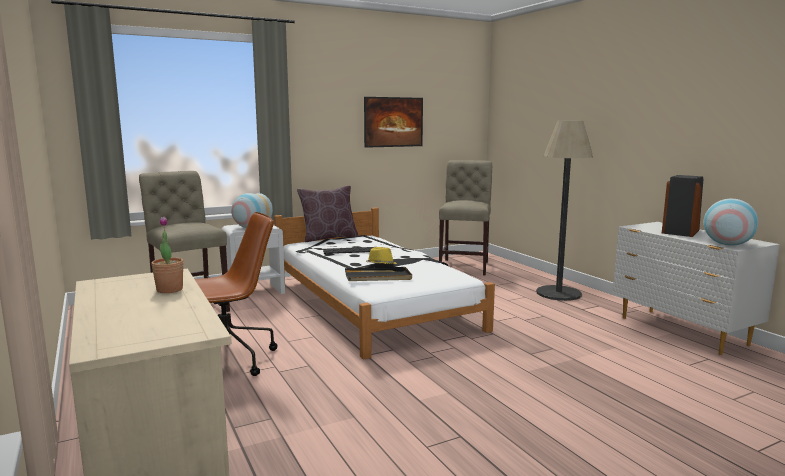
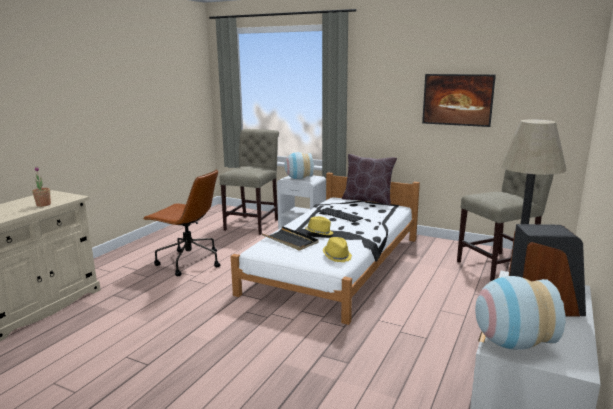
camera: 55 degrees right, 5 degrees up
none -> yellow hat [323,237,352,262]

